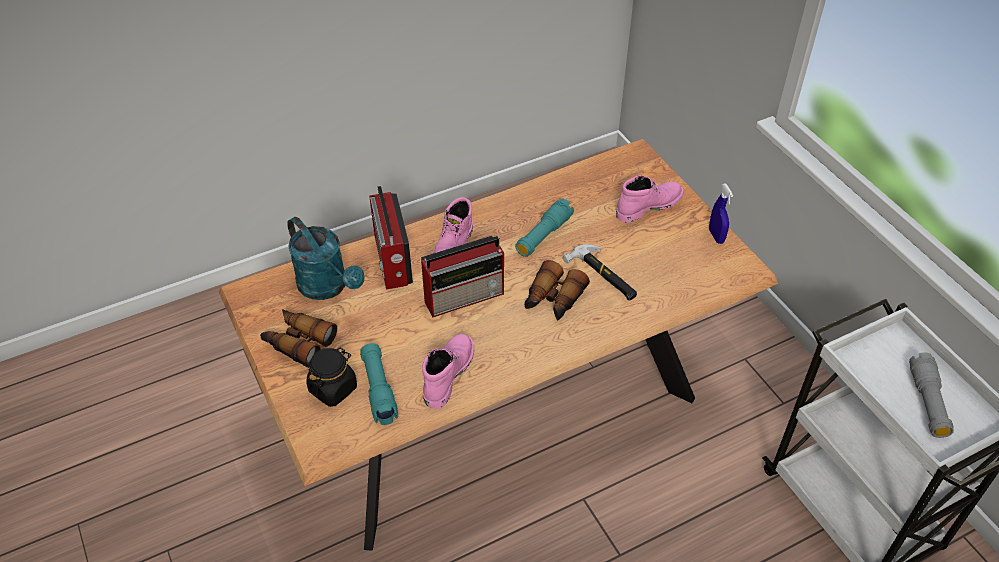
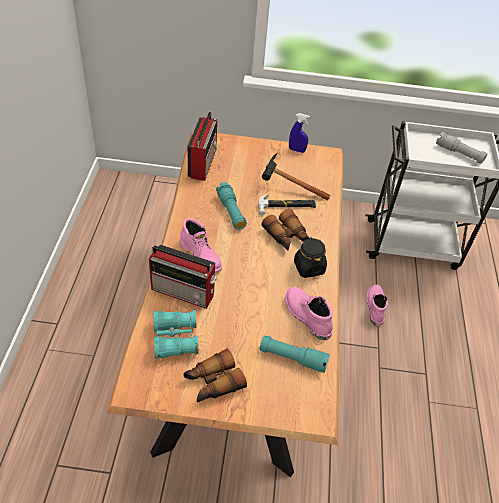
camera: 60 degrees left, 0 degrees up
turquoise watering can [287,217,365,300] -> turquoise binoculars [153,310,199,359]
black jar [306,348,357,407] -> black jar moved to [294,237,327,278]
radio [421,236,504,317] -> radio moved to [187,112,217,181]
pink boot [616,175,684,223] -> pink boot moved to [367,284,388,326]
none -> hammer [262,153,330,200]

